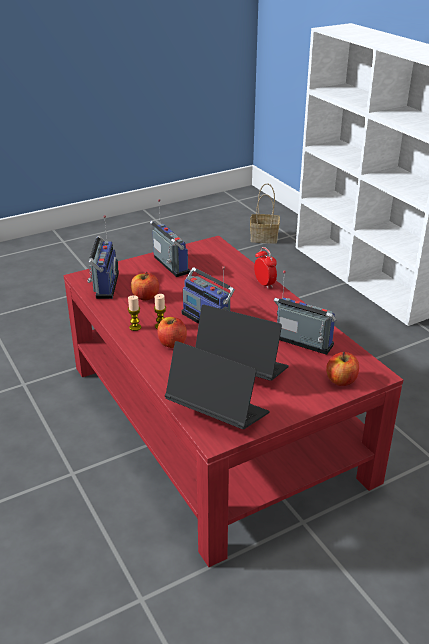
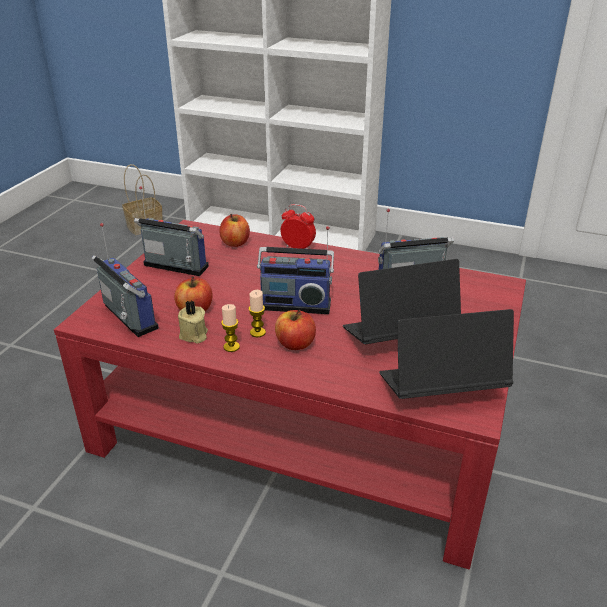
camera: 40 degrees left, 0 degrees up
apple [326,352,359,386] -> apple moved to [220,214,250,247]
none -> beige candle [178,301,208,344]

